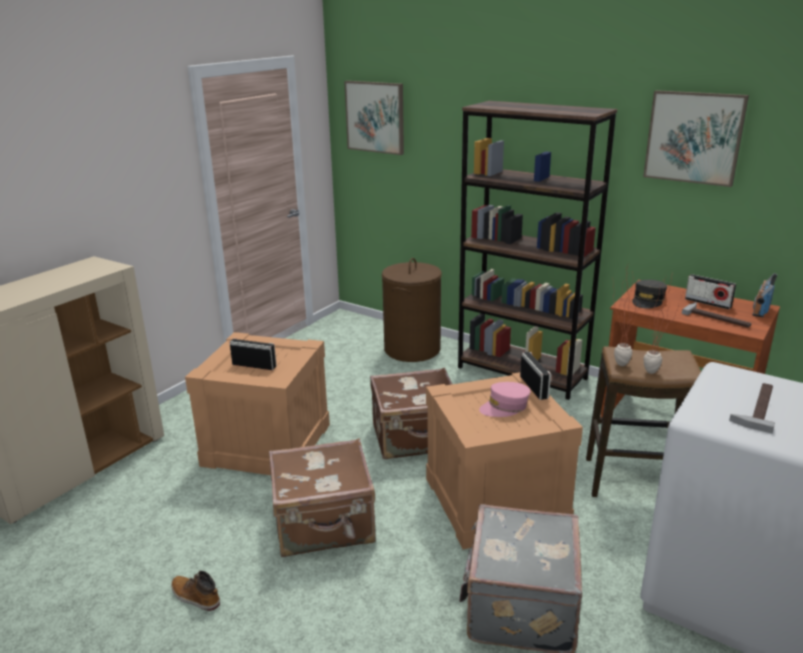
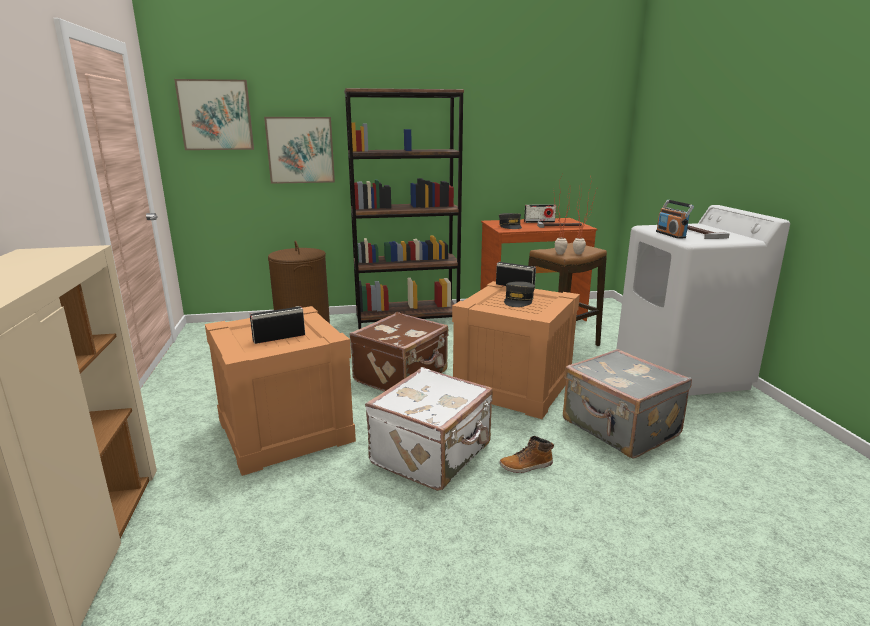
camera: 45 degrees left, 5 degrees down
boot [171,571,220,611] -> boot moved to [500,436,554,473]
brown suitcase [269,438,376,557] -> white suitcase [365,367,493,491]
pink cap [479,382,530,417] -> grey cap [504,281,535,307]
picture [643,90,749,187] -> picture moved to [264,117,335,184]
radio [753,273,777,317] -> radio moved to [656,200,694,239]

